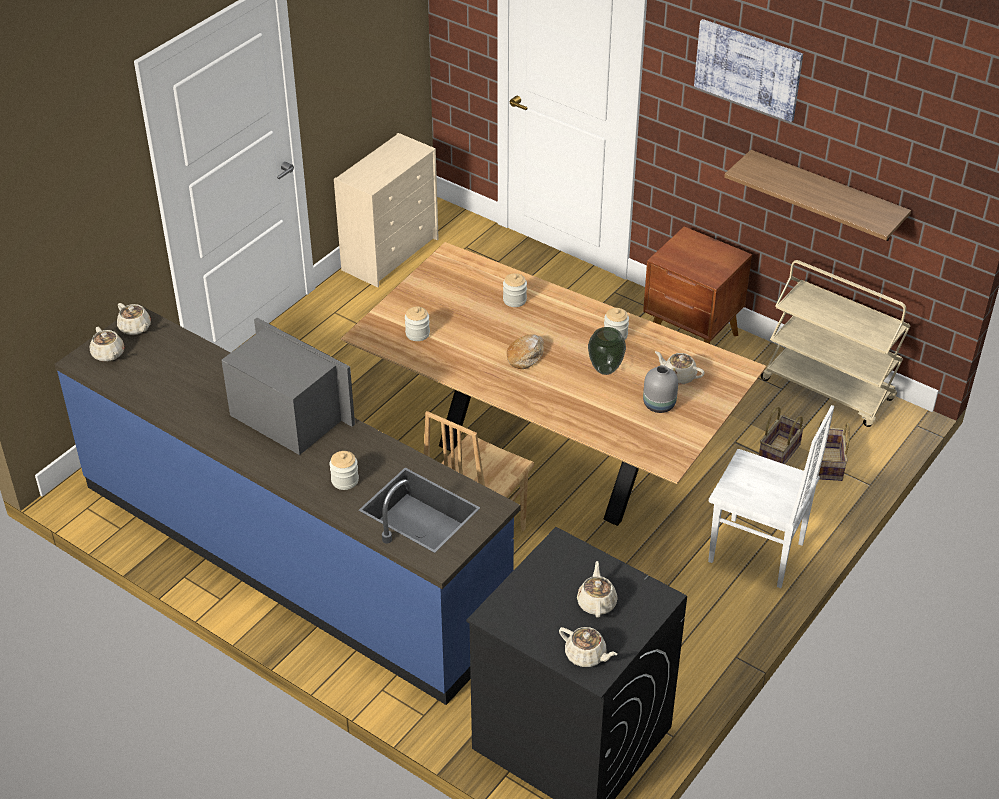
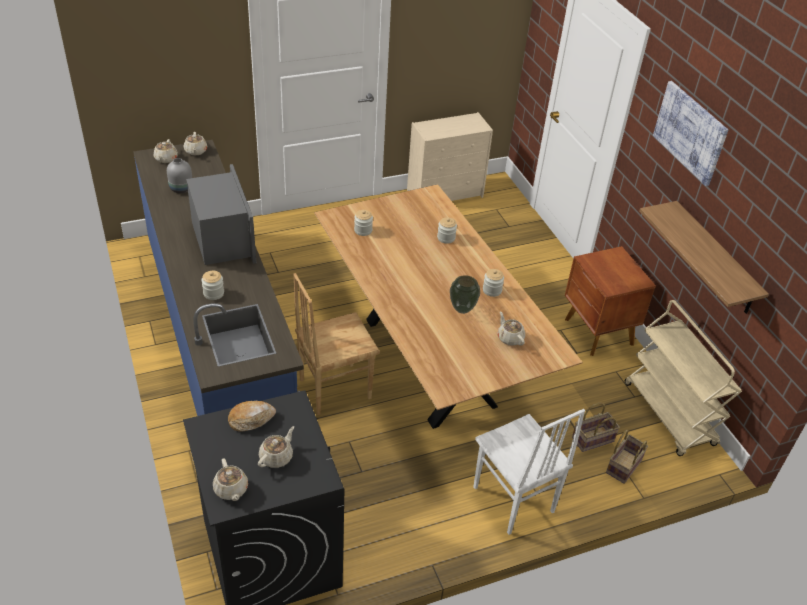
camera: 30 degrees right, 0 degrees up
bread [507,334,544,369] -> bread moved to [228,400,276,432]
grey vase [643,365,678,413] -> grey vase moved to [167,158,192,193]

